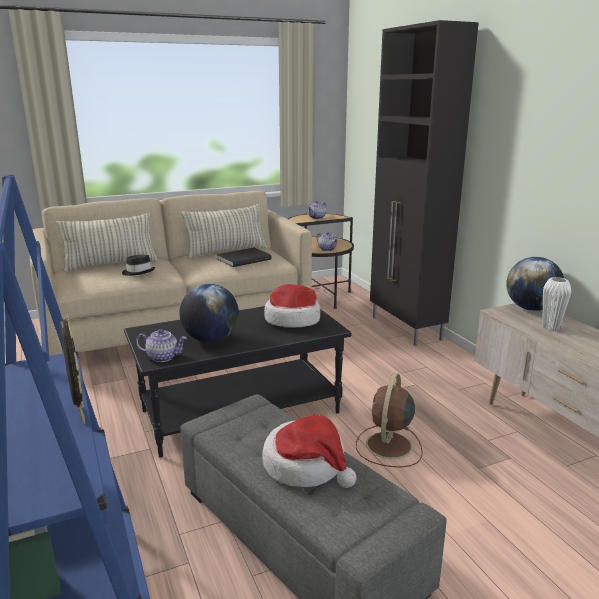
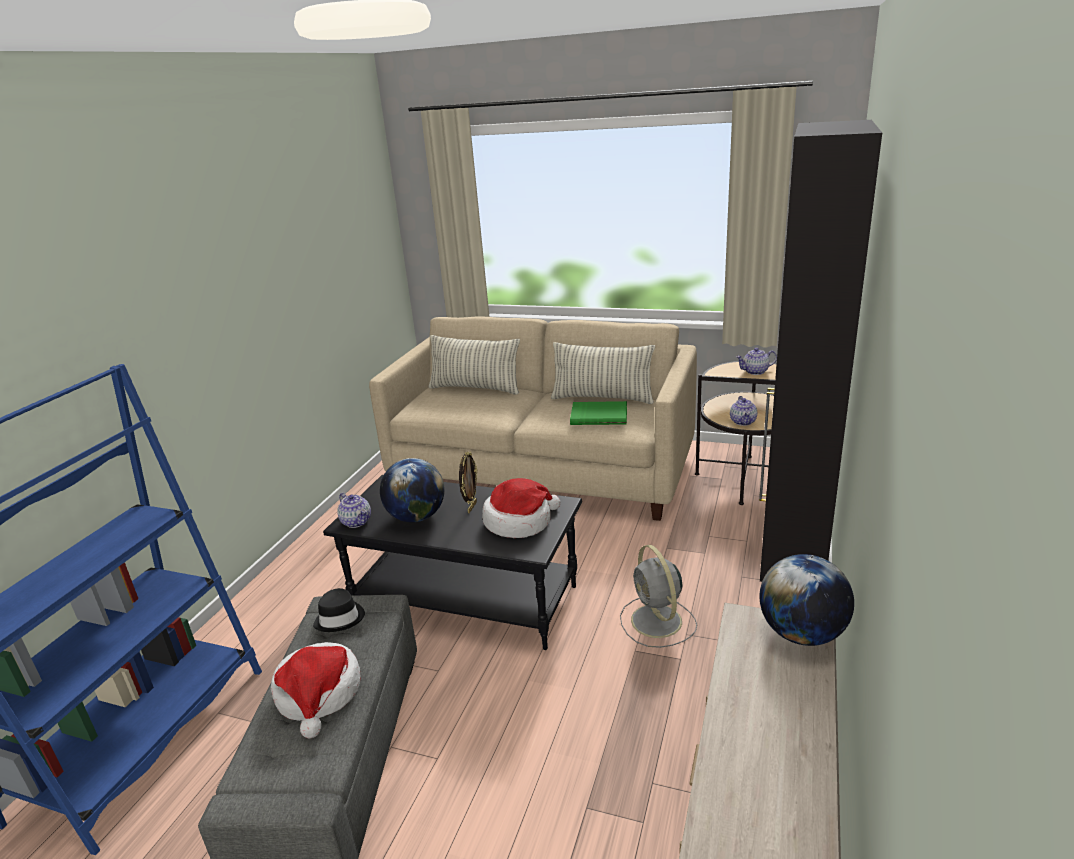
camera: 45 degrees right, 5 degrees up
picture frame [60,314,86,424] -> picture frame moved to [459,451,477,513]
black hat [122,255,155,276] -> black hat moved to [313,588,365,632]
black book [217,248,271,267] -> green book [570,401,627,425]
brown fan [356,373,423,467] -> none
white vase [543,277,571,331] -> none
none -> grey fan [620,545,697,648]

